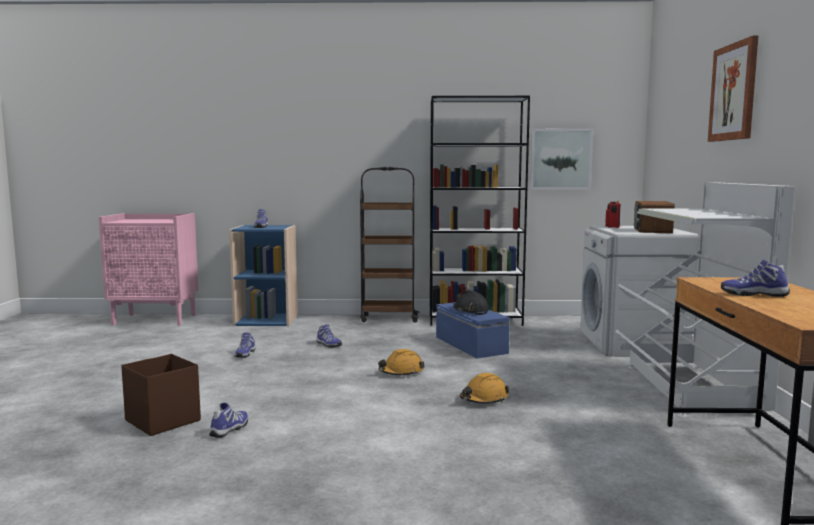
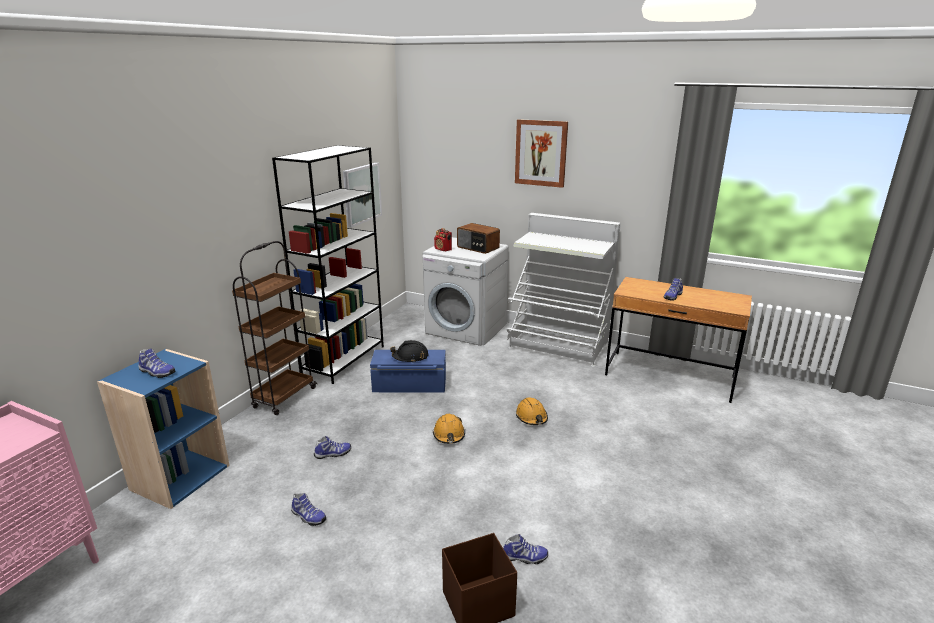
camera: 65 degrees left, 15 degrees up
shoe [209,403,248,438] -> shoe turned 135 degrees clockwise [503,534,548,564]

